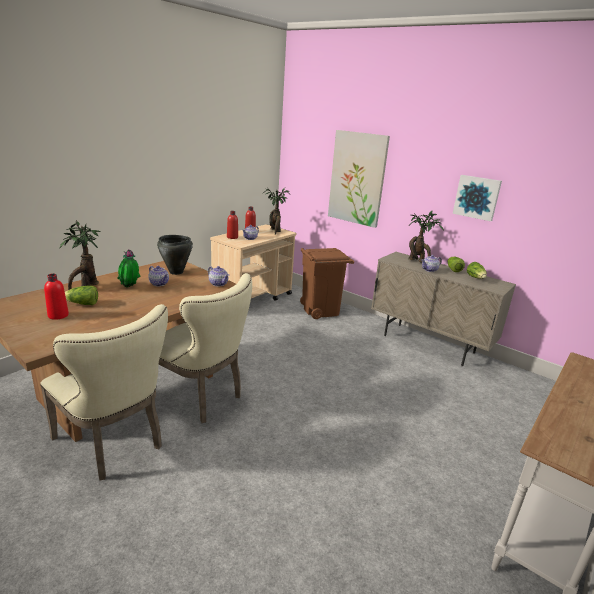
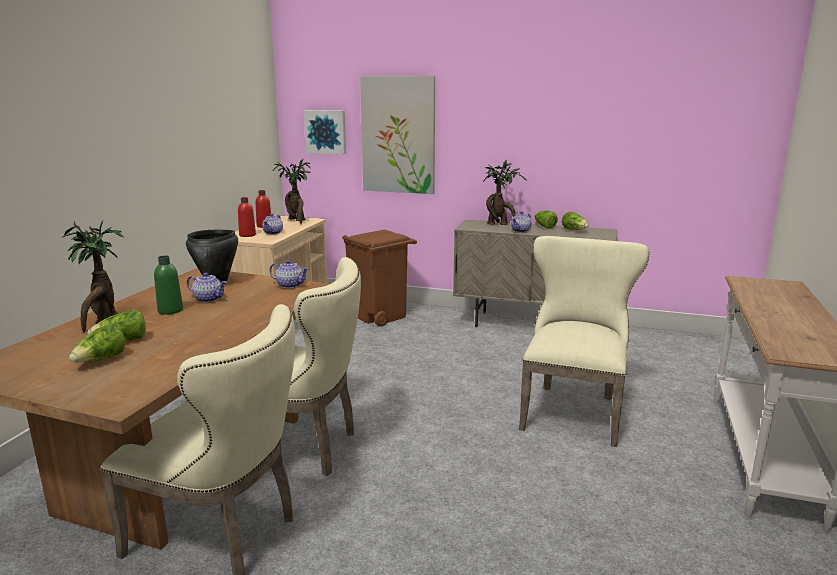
camera: 20 degrees left, 5 degrees down
red bottle [44,274,69,320] -> lettuce [69,325,126,362]
potted plant [118,249,140,288] -> green bottle [154,256,183,315]
picture [453,175,502,221] -> picture moved to [304,110,346,154]
none -> beige chair [519,236,649,447]

